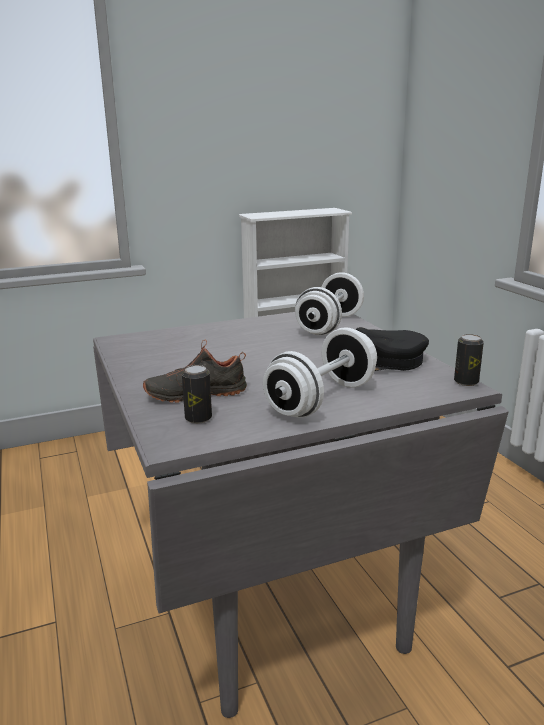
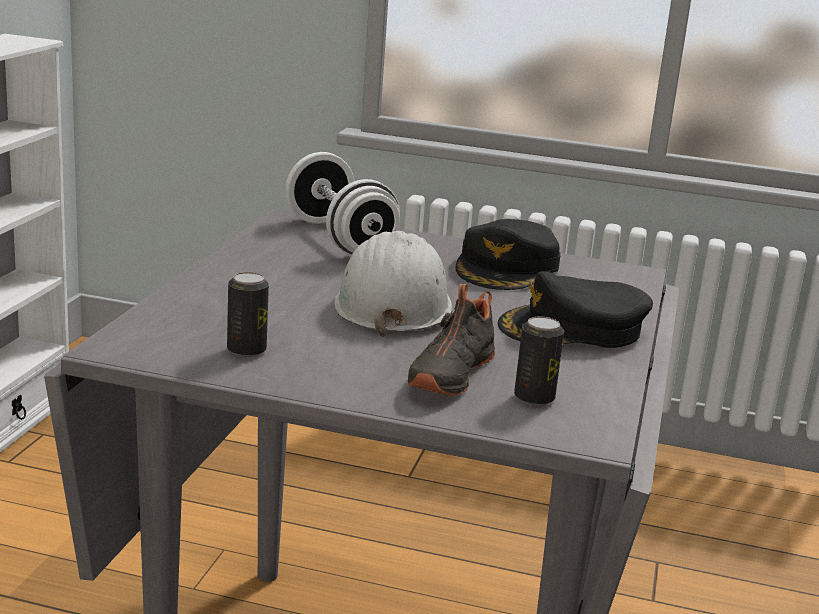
camera: 55 degrees left, 0 degrees up
white dumbbell [263,327,377,418] -> black cap [498,271,653,348]
can [454,334,484,386] -> can moved to [227,272,269,357]
none -> white hard hat [334,231,452,337]

